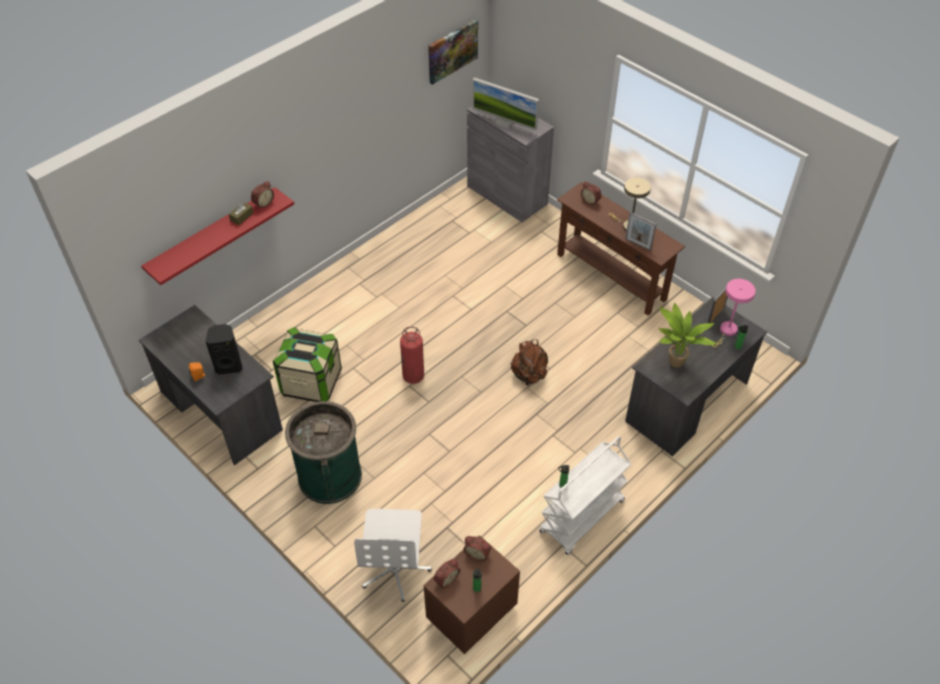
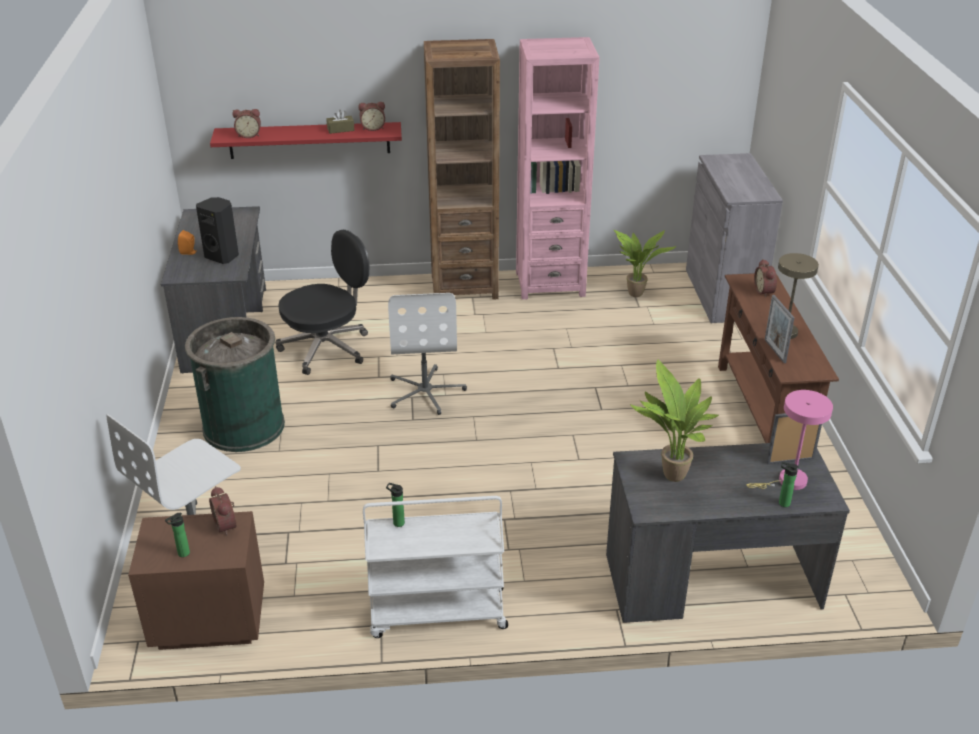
camera: 40 degrees right, 15 degrees down
storage box [273,327,342,402] -> black office chair [275,230,369,375]
fire extinguisher [400,326,424,384] -> white office chair [388,293,467,415]
picture [428,19,478,85] -> none
alarm clock [434,559,460,589] -> alarm clock moved to [232,109,261,138]
monitor [473,77,539,131] -> none
brown backpack [511,339,548,386] -> none
none -> brown bookcase [424,39,500,300]
none -> pink bookcase [516,37,600,300]
none -> potted plant [613,229,676,297]

